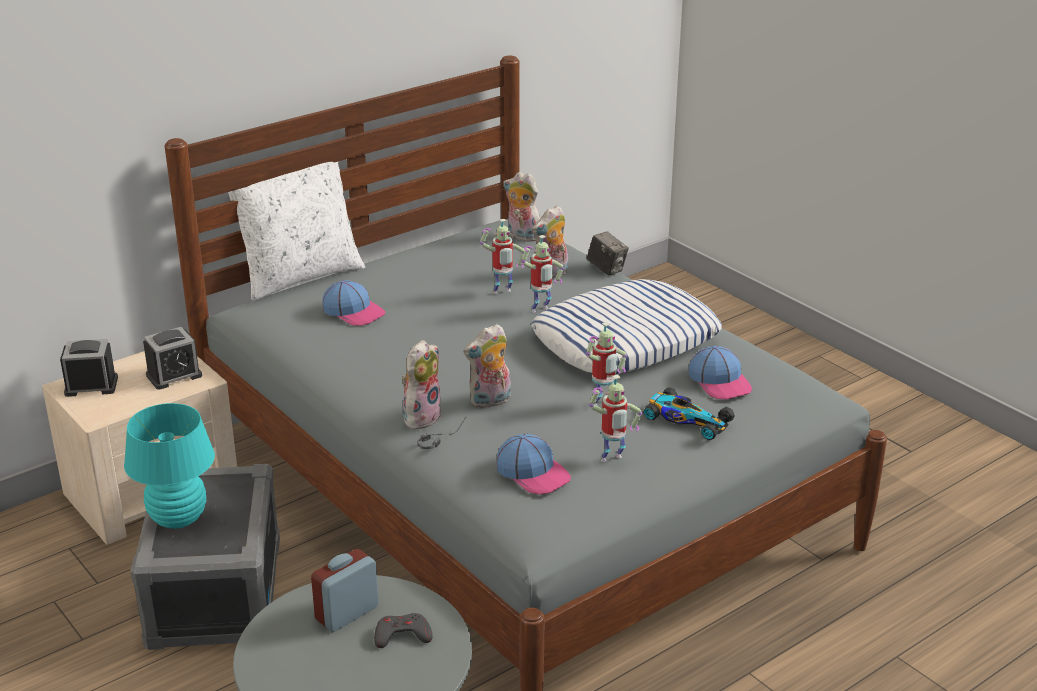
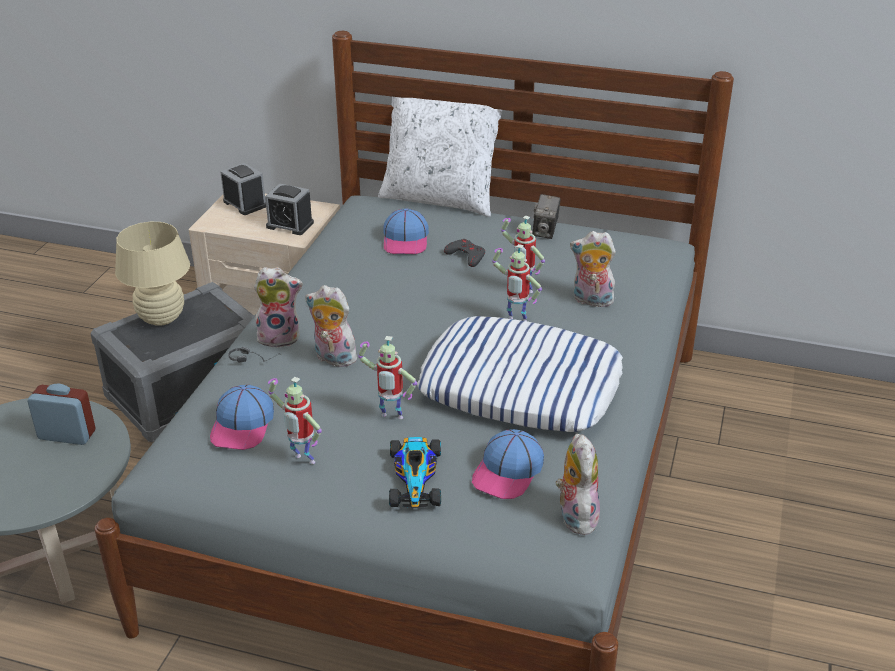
camera: 55 degrees right, 5 degrees up
turquoise table lamp [124,403,215,529] -> beige table lamp [115,222,190,326]
grey game controller [374,613,433,648] -> grey game controller moved to [444,239,485,267]
plush toy [503,172,540,242] -> plush toy moved to [555,434,600,535]
camera [587,231,629,275] -> camera moved to [532,194,561,239]

